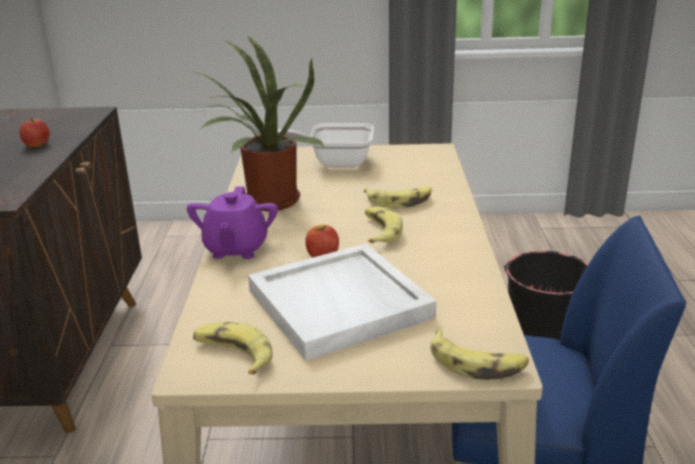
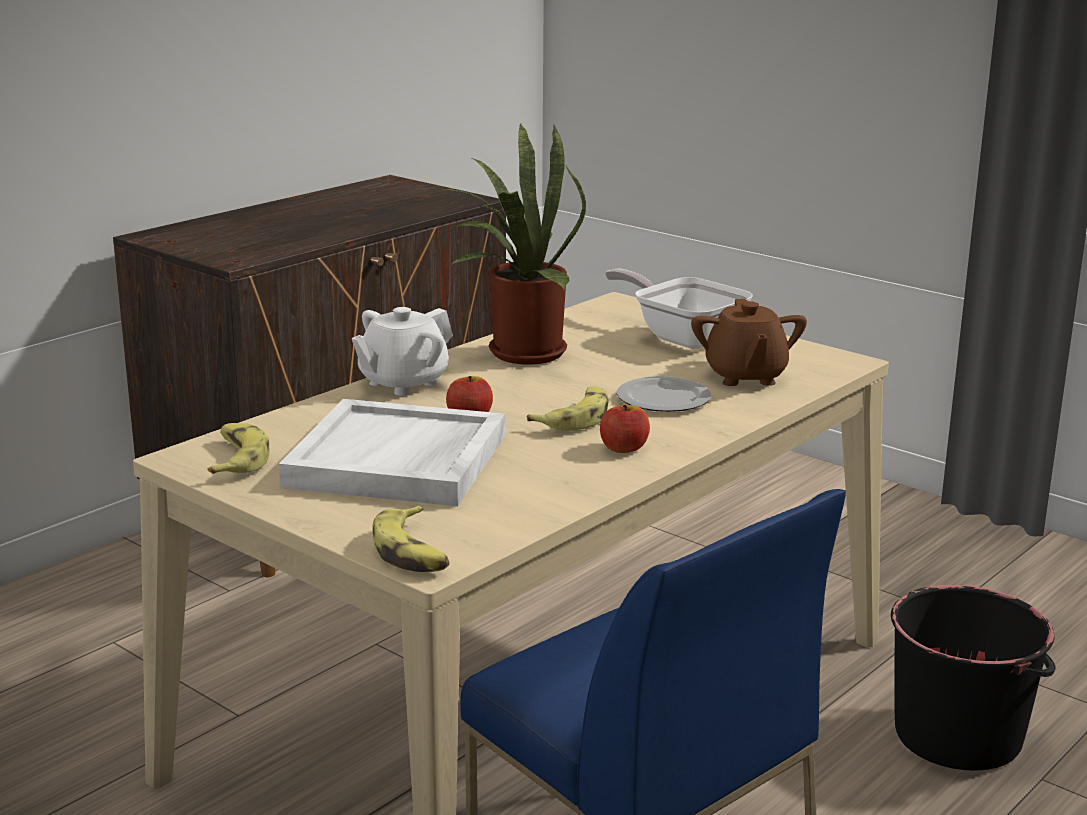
camera: 40 degrees right, 5 degrees down
apple [19,119,50,147] -> apple moved to [600,405,650,453]
purple teapot [187,187,278,259] -> white teapot [352,307,453,396]
banana [364,187,432,208] -> plate [617,376,711,412]
none -> brown teapot [691,299,807,386]

